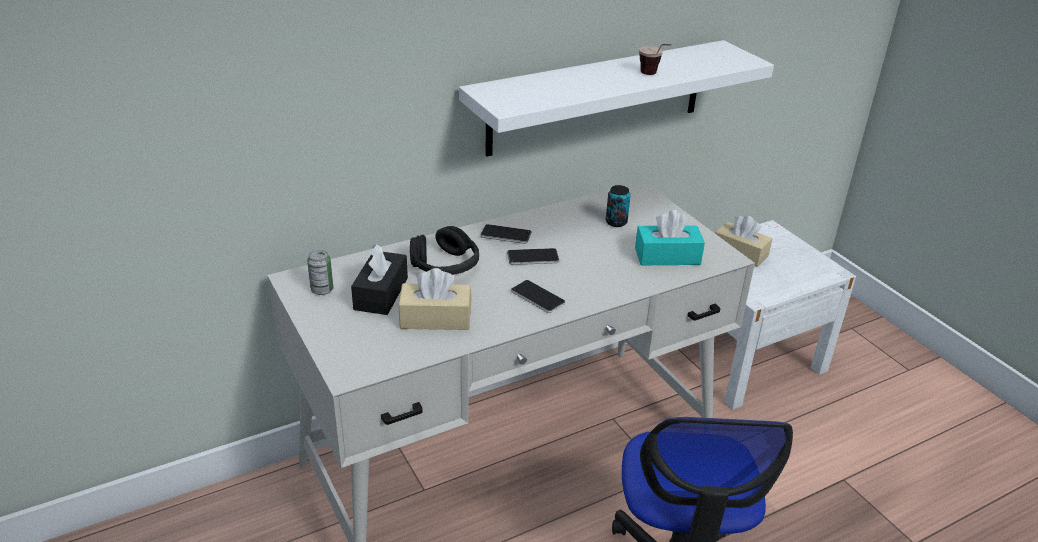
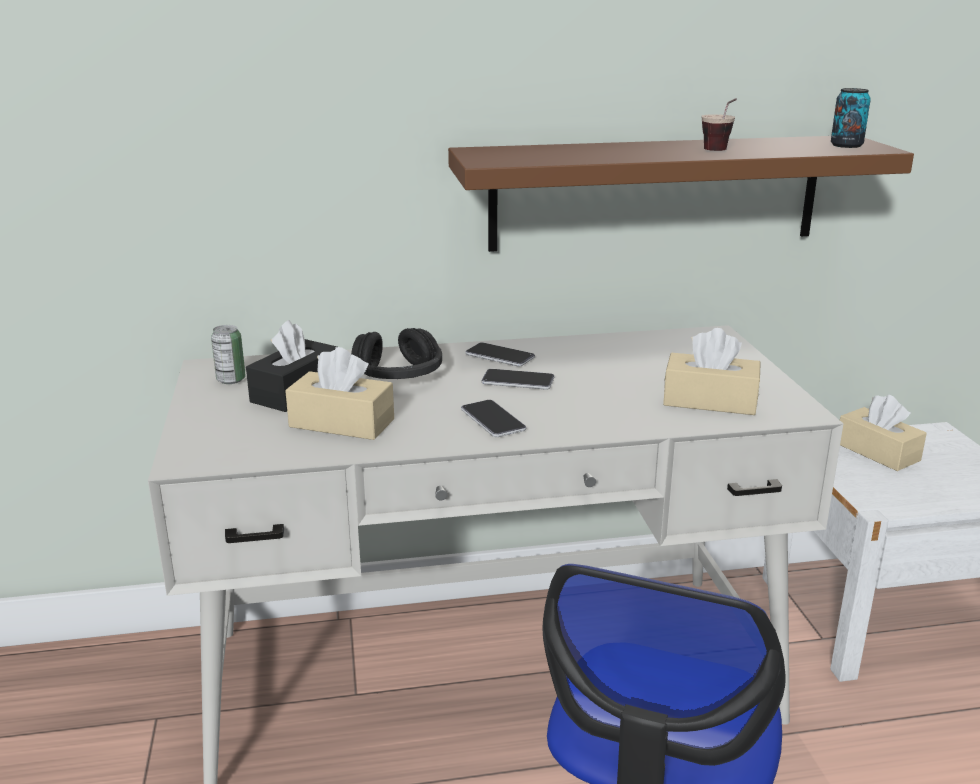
camera: 20 degrees right, 10 degrees down
white shelf [459,40,774,157] -> brown shelf [448,136,914,252]
can [606,185,631,227] -> can moved to [831,88,871,148]
turquoise tissue box [635,210,705,265] -> beige tissue box [663,328,761,415]

